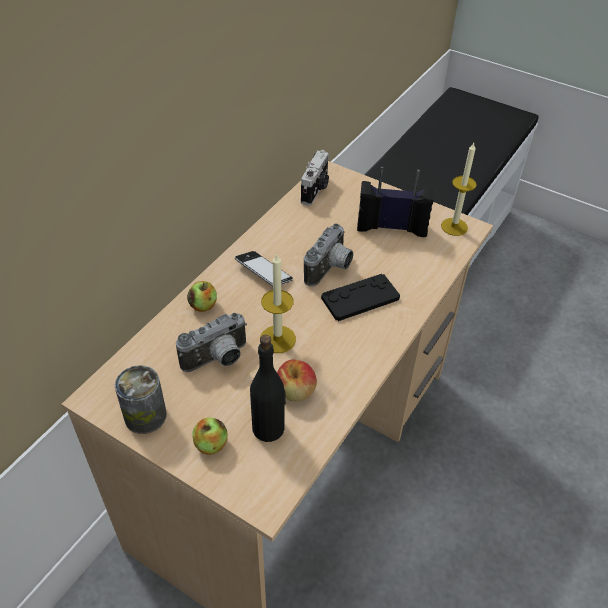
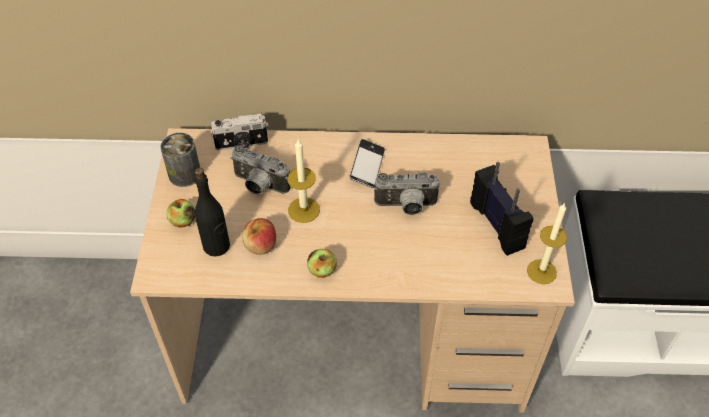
camera: 60 degrees right, 5 degrees up
apple [187,281,217,312] -> apple moved to [307,249,337,278]
camera [301,150,329,206] -> camera moved to [210,114,269,150]
black game controller [321,274,400,321] -> none

